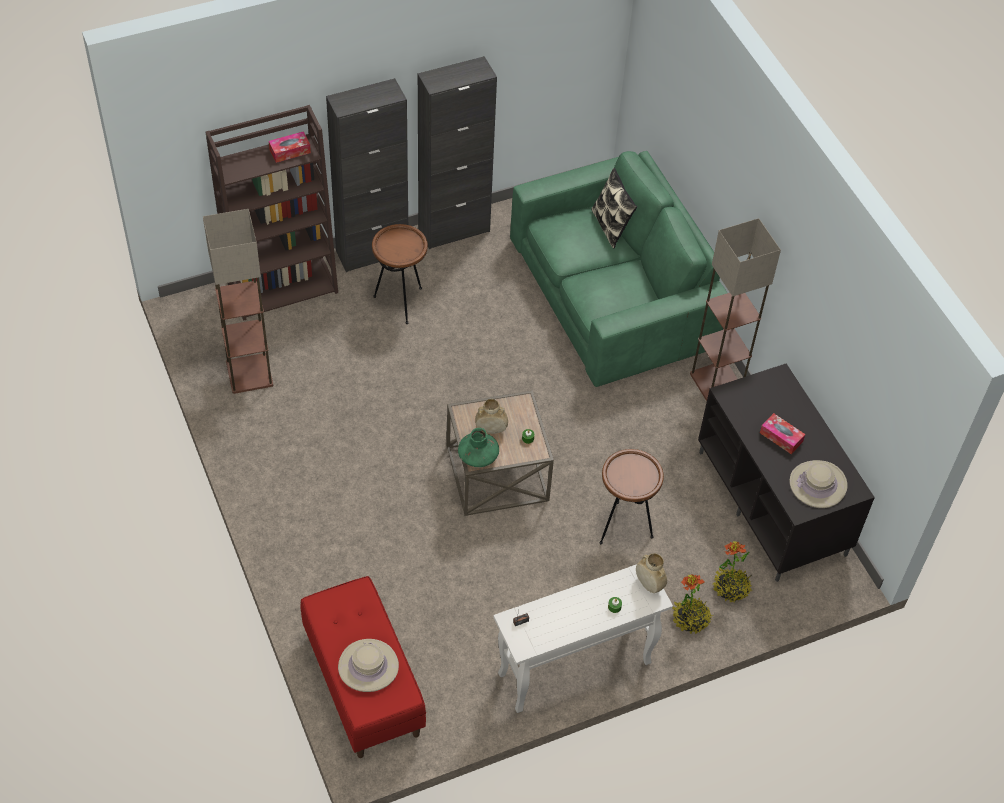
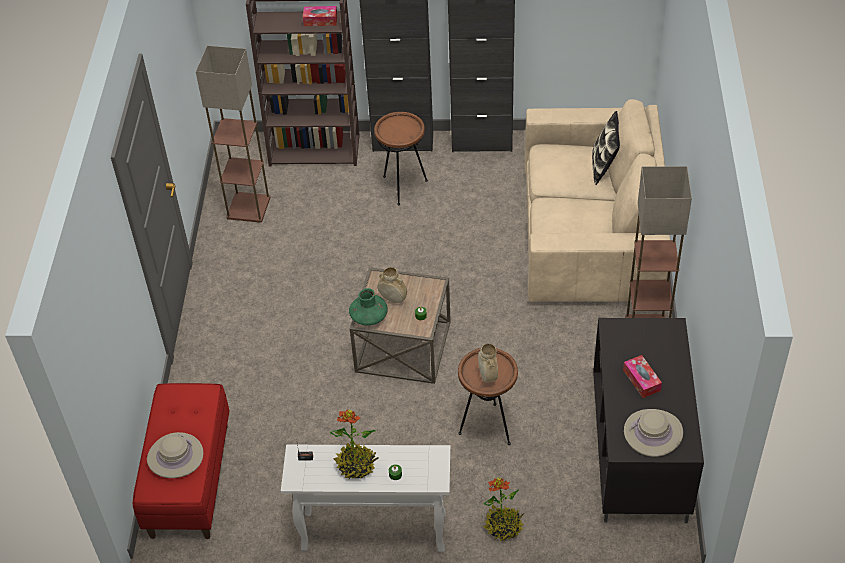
camera: 30 degrees right, 5 degrees down
green sofa [510,151,727,387] -> beige sofa [525,99,670,302]
beige vase [636,553,667,593] -> beige vase moved to [478,344,498,383]
potted plant [713,541,752,602] -> potted plant moved to [330,410,379,479]

